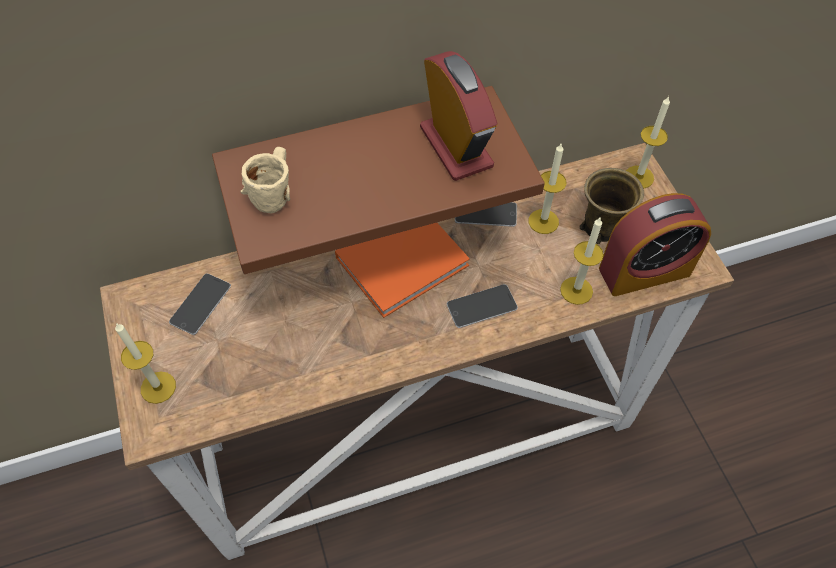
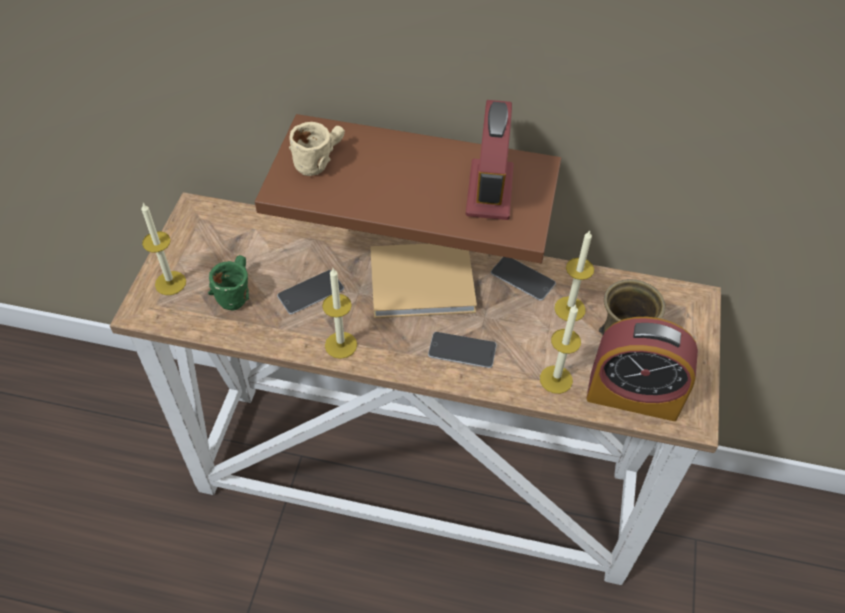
camera: 30 degrees right, 5 degrees down
phone [169,274,231,335] -> phone moved to [277,270,344,314]
orange book [335,223,470,318] -> beige book [370,244,477,318]
candle [626,96,670,188] -> candle moved to [322,268,357,359]
none -> green mug [208,255,249,311]

